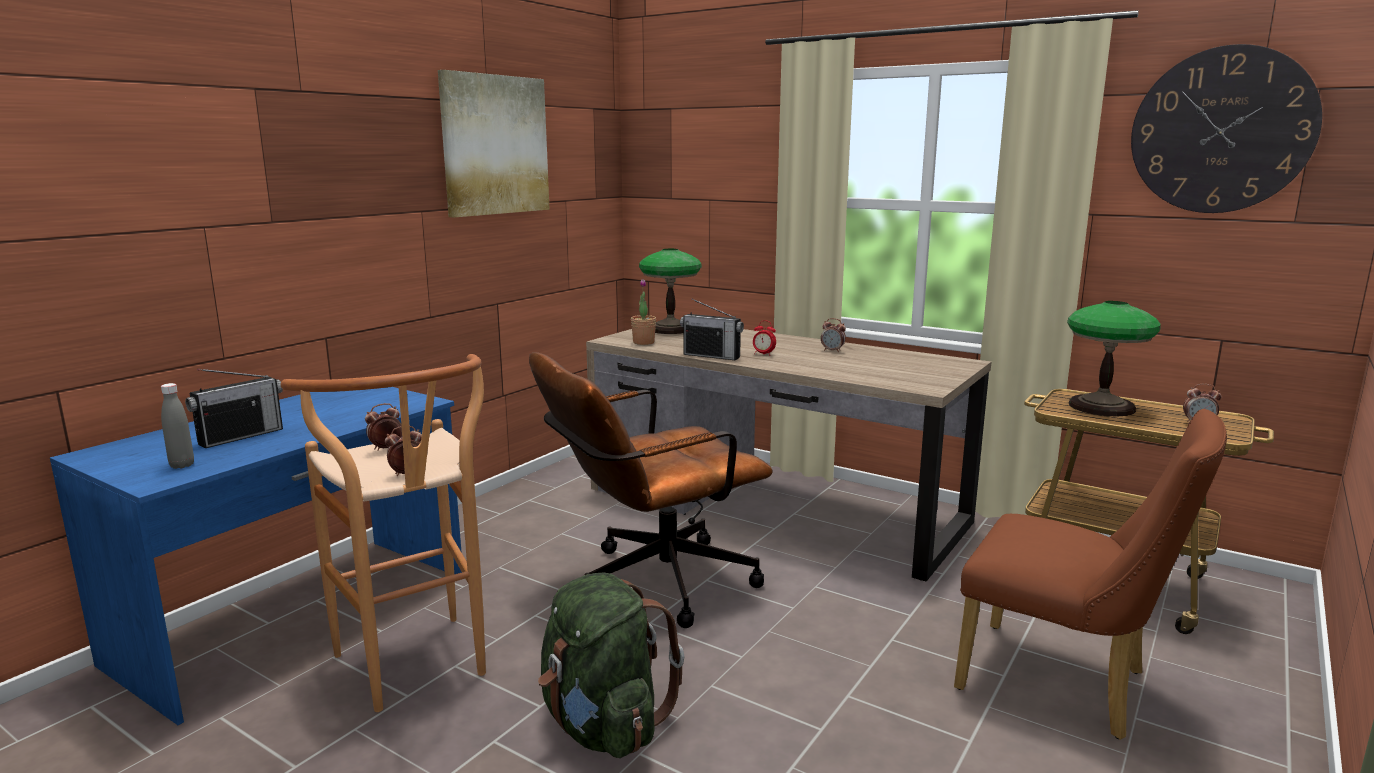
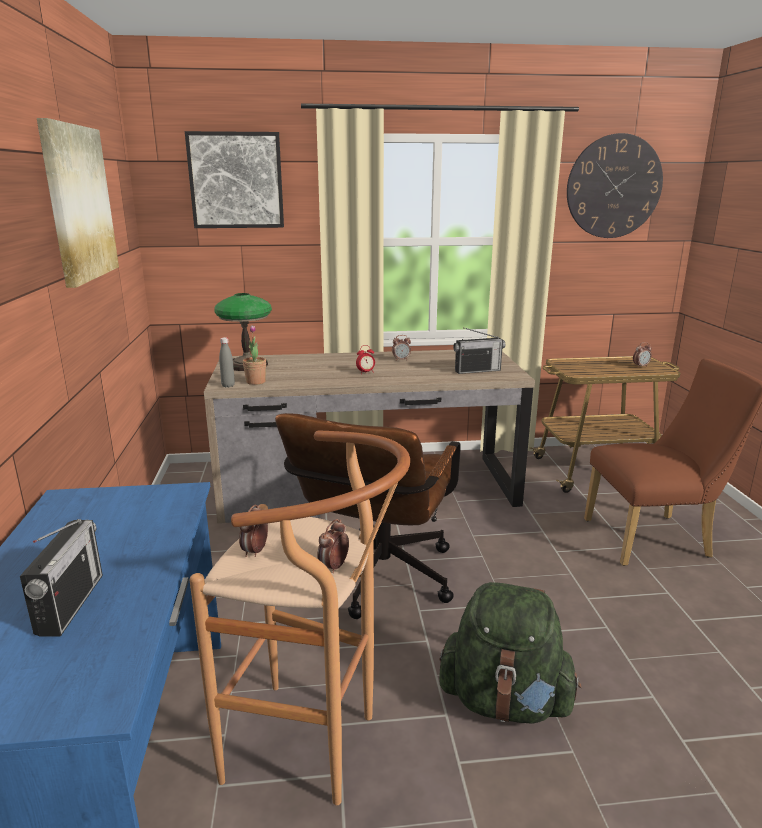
camera: 40 degrees left, 5 degrees up
grey bottle [161,383,194,469] -> grey bottle moved to [219,337,235,387]
radio [680,298,744,360] -> radio moved to [453,327,505,374]
table lamp [1067,301,1161,417] -> none
none -> picture [185,131,284,228]

